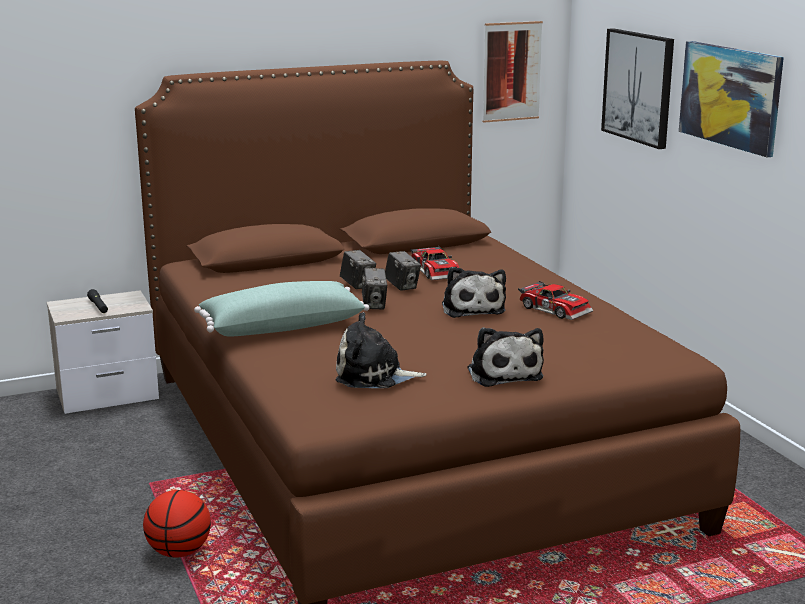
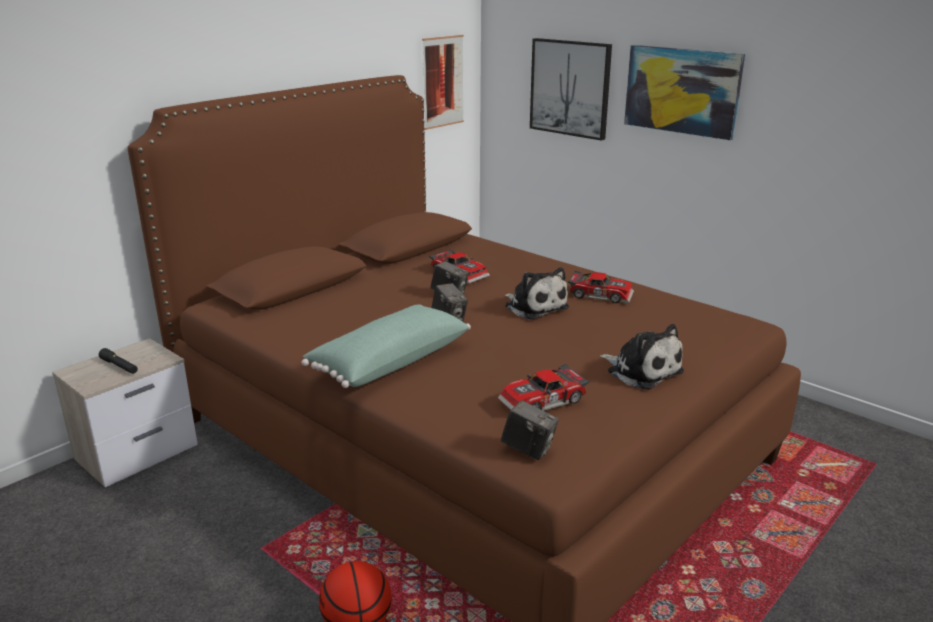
camera: 25 degrees left, 5 degrees up
plush toy [336,312,427,388] -> toy car [497,364,590,411]
camera [340,250,376,289] -> camera moved to [501,400,559,460]

